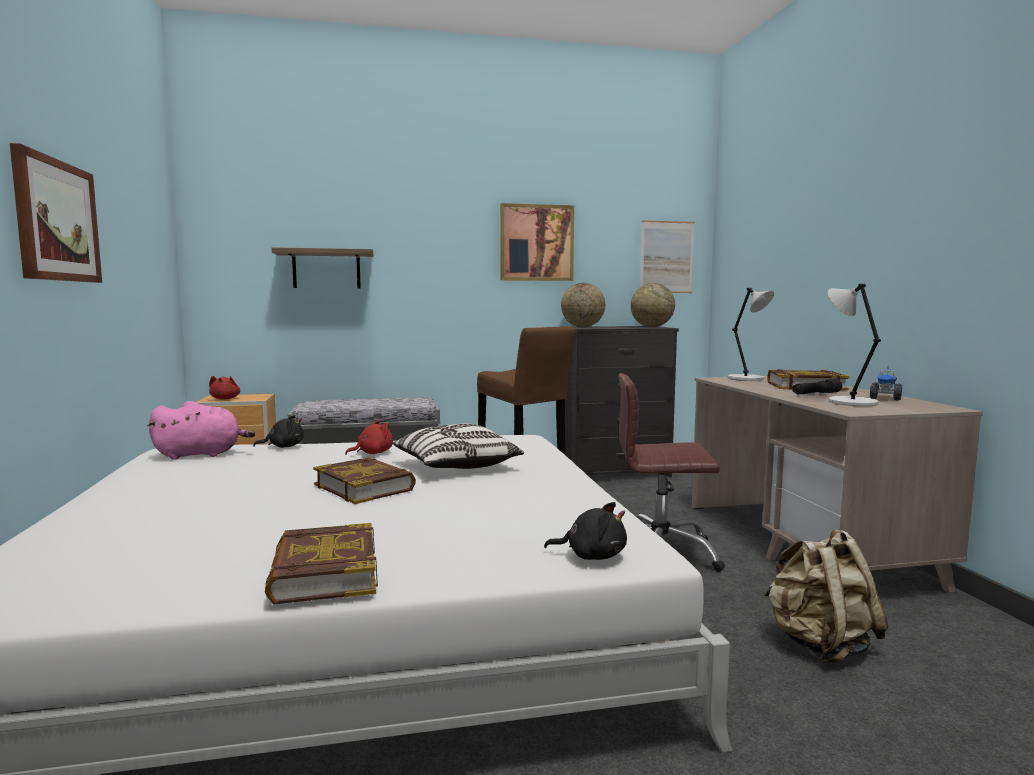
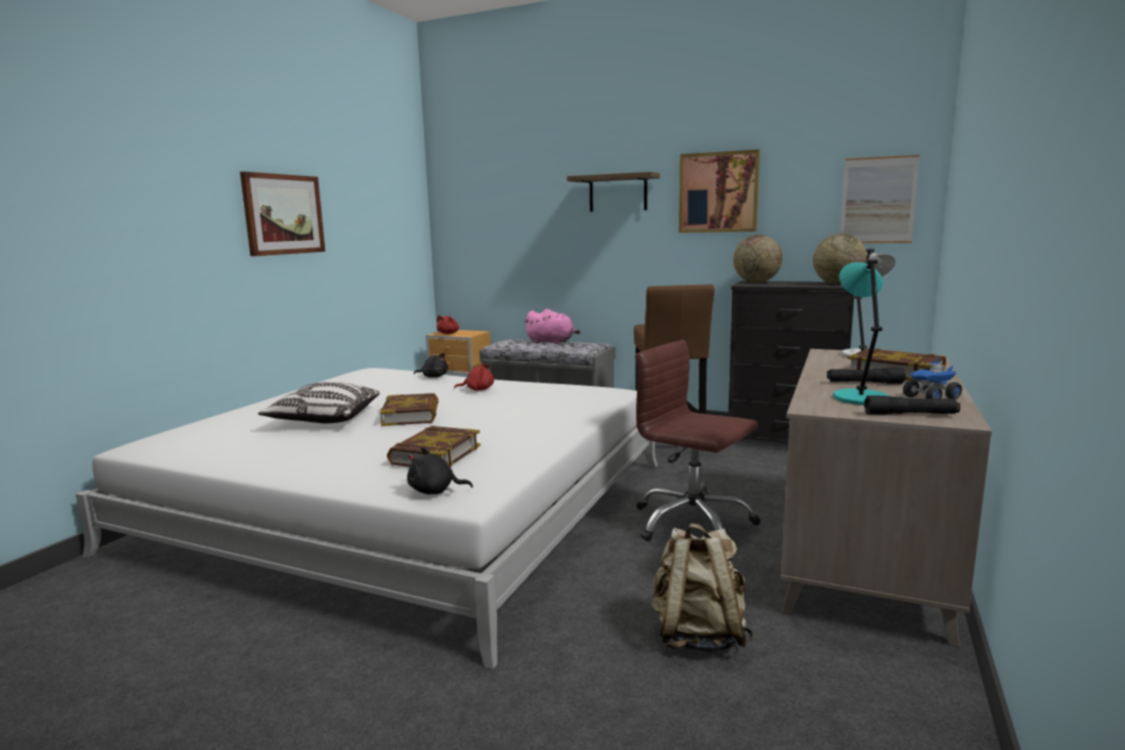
camera: 35 degrees right, 5 degrees up
pink plush toy [147,401,255,460] -> pink plush toy moved to [524,309,580,344]
book [265,523,378,605] -> book moved to [387,426,481,467]
shelf [272,247,374,288] -> shelf moved to [567,172,660,212]
pillow [391,423,524,469] -> pillow moved to [258,382,380,423]
black plush toy [544,502,627,560] -> black plush toy turned 135 degrees clockwise [407,447,473,494]
grey table lamp [828,284,881,406] -> turquoise table lamp [833,259,889,405]
none -> black flashlight [864,396,960,415]

